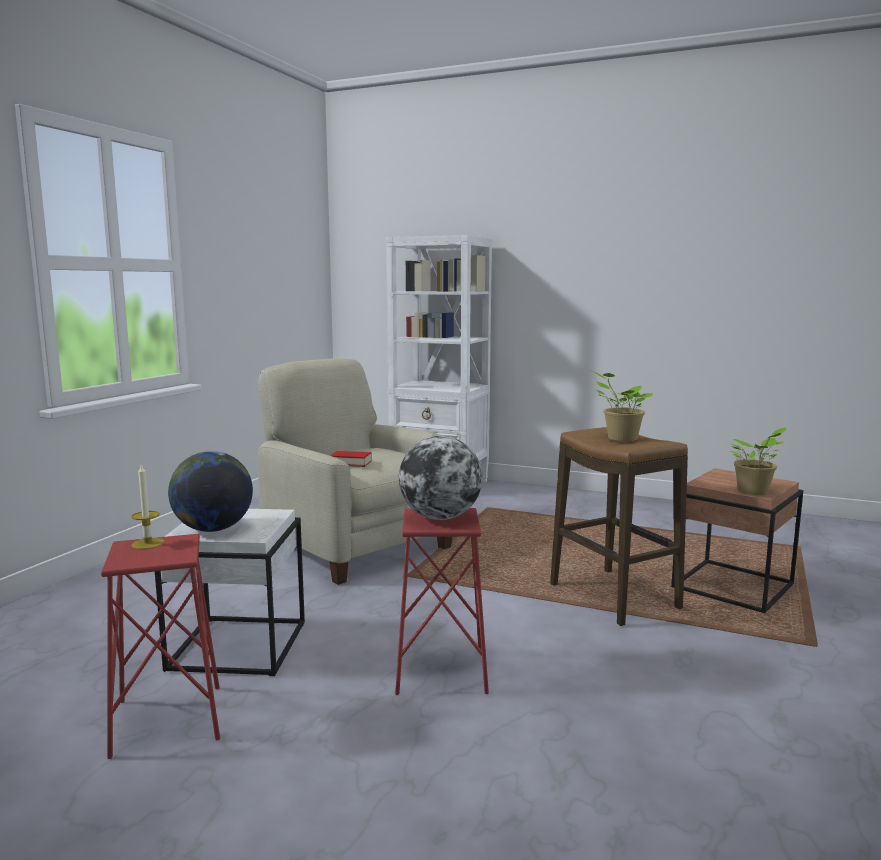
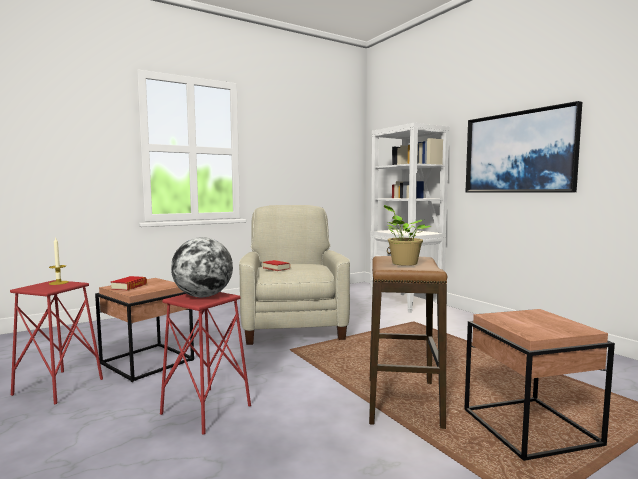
camera: 35 degrees right, 5 degrees down
white side table [155,509,305,676] -> brown side table [95,278,194,382]
globe [168,451,253,532] -> book [111,276,147,291]
potted plant [730,428,786,495] -> none
none -> picture [466,101,582,192]

